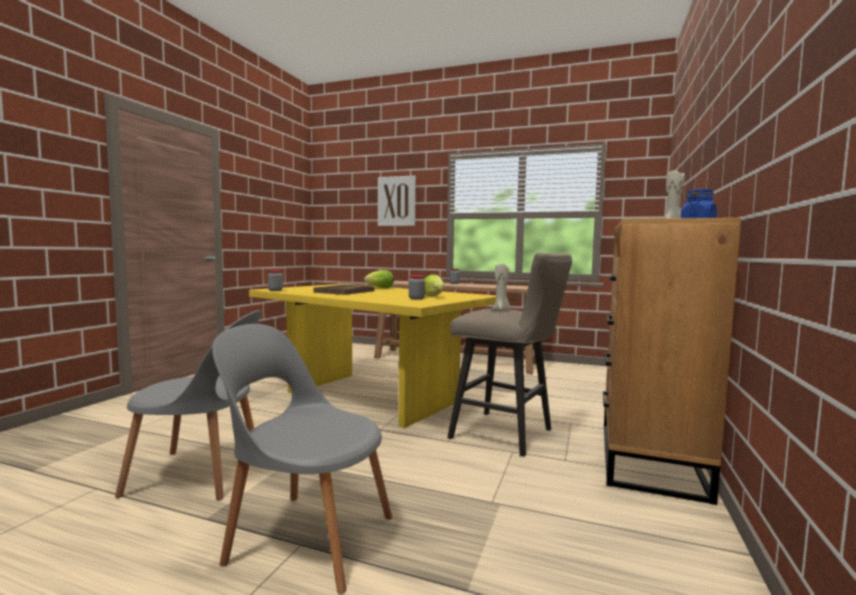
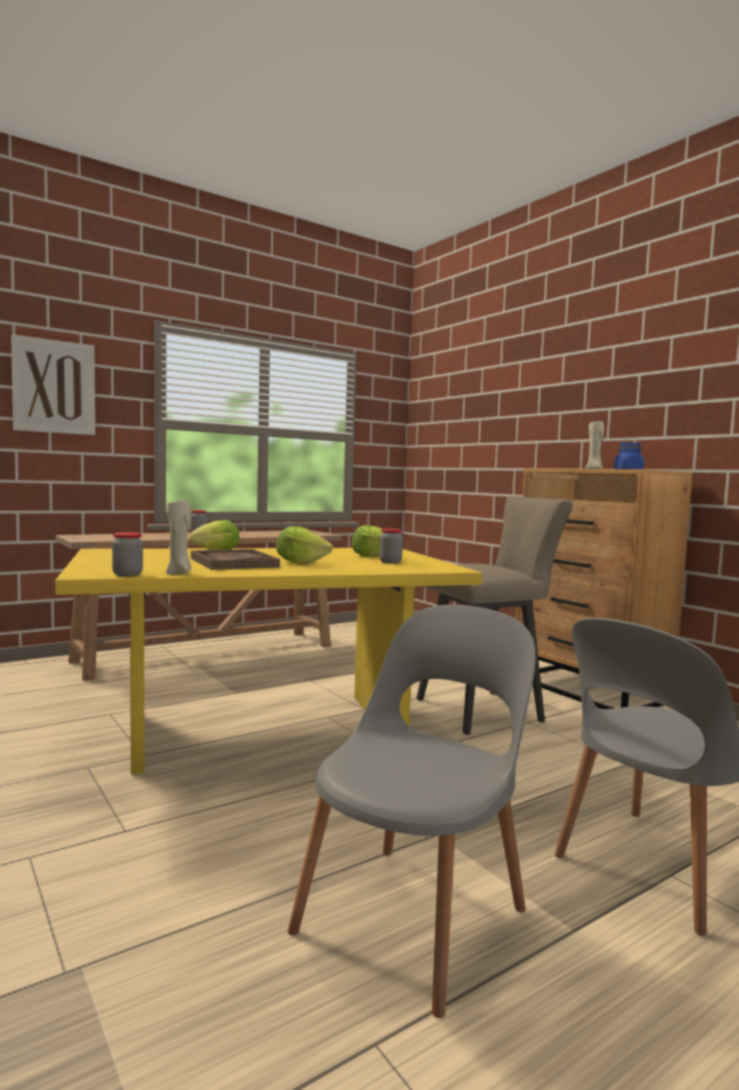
camera: 55 degrees left, 0 degrees up
beige candle [492,264,510,310] -> beige candle moved to [166,500,192,575]
none -> lettuce [276,526,333,564]

